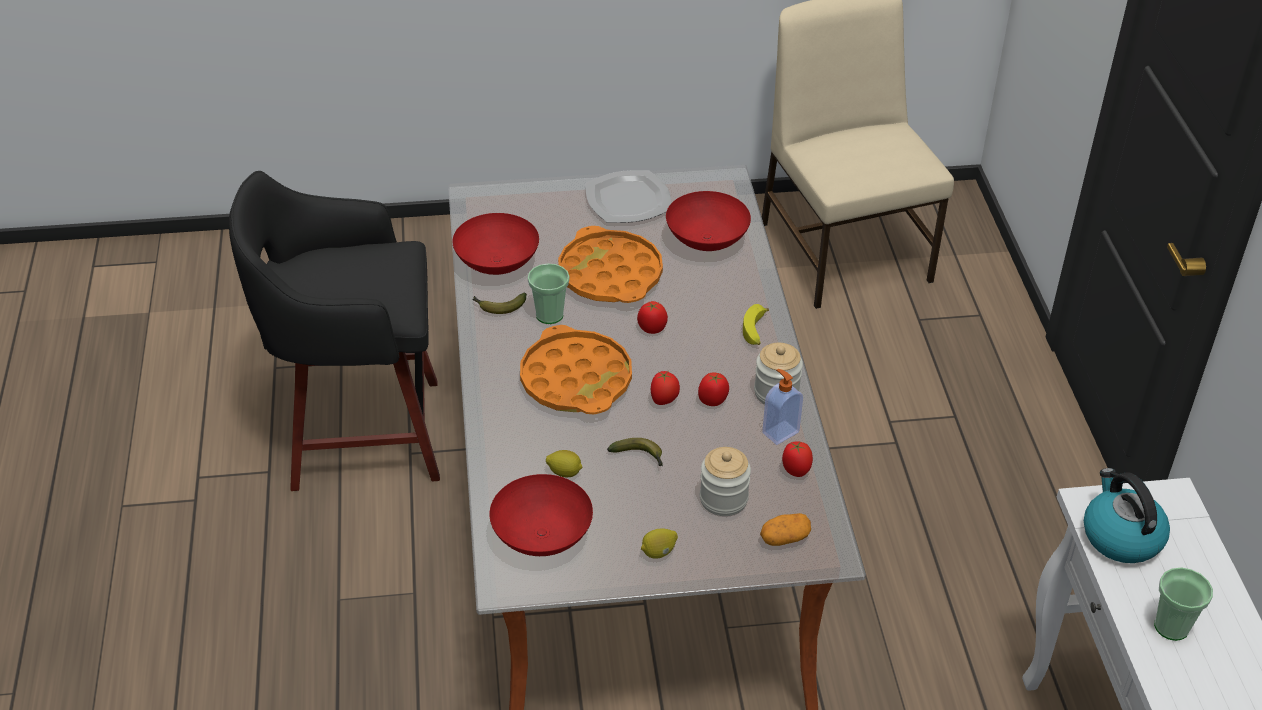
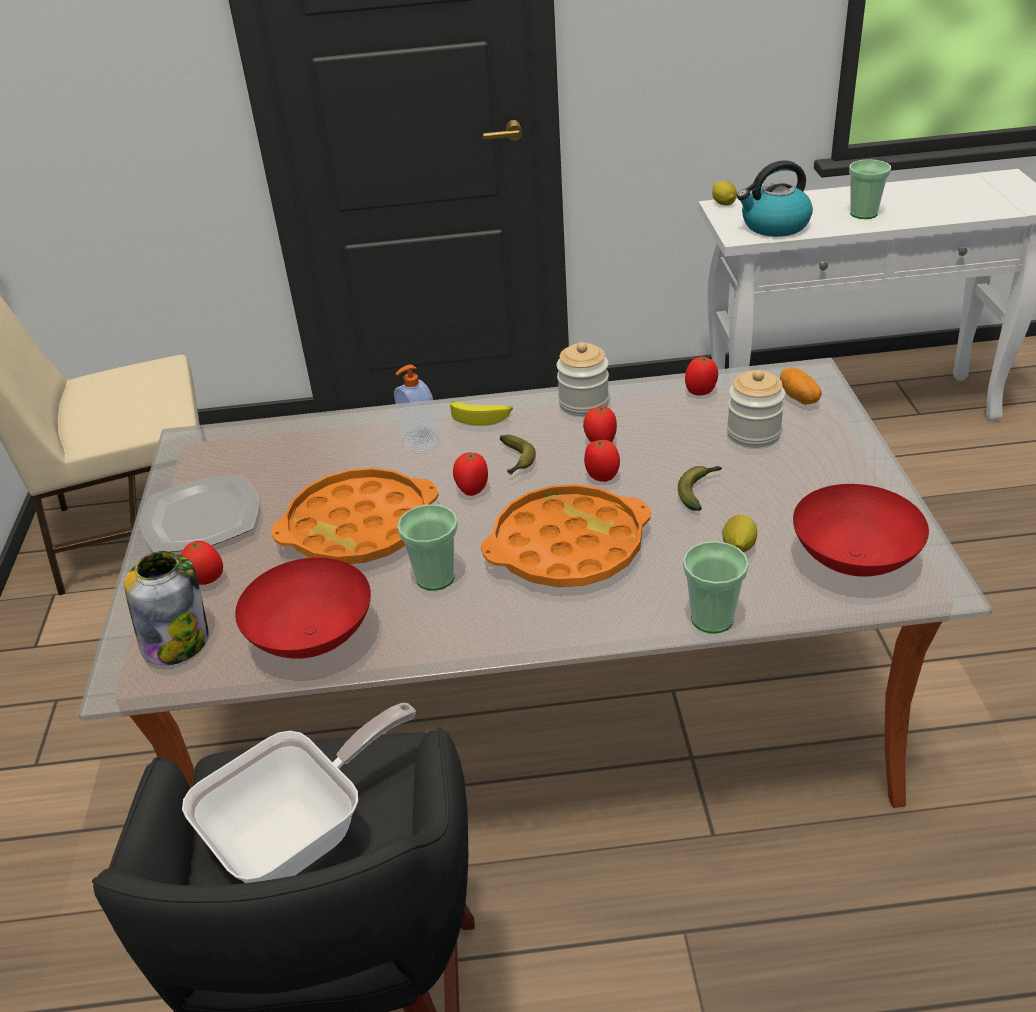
camera: 85 degrees left, 5 degrees down
banana [472,292,527,314] -> banana moved to [500,435,536,475]
lemon [641,528,678,559] -> lemon moved to [712,181,737,206]
red bowl [666,191,751,251] -> none
soap dispenser [762,369,803,445] -> soap dispenser moved to [394,365,439,454]
none -> jar [124,551,208,666]
none -> tomato [181,541,223,585]
none -> frying pan [182,703,416,883]
none -> cup [683,541,749,634]

